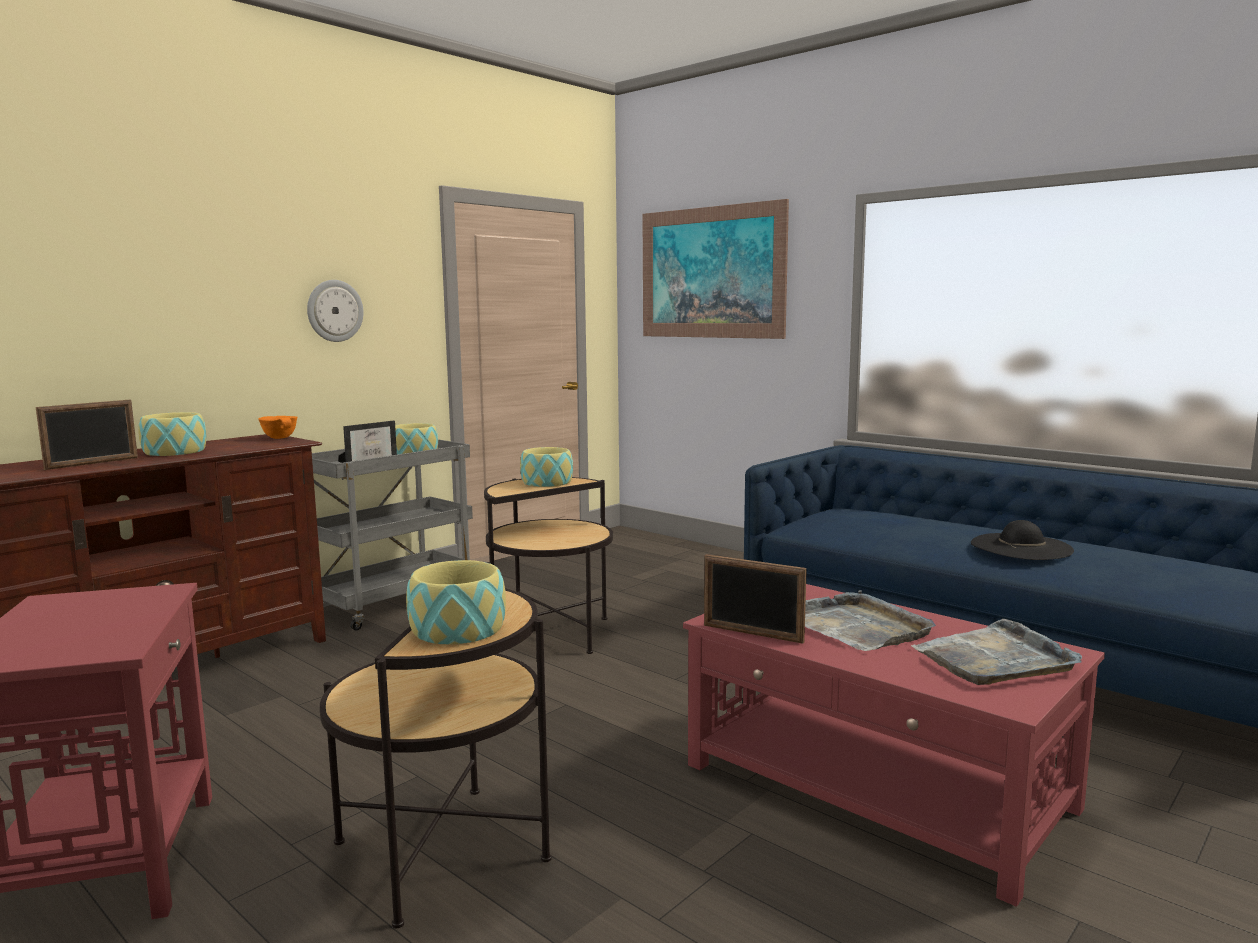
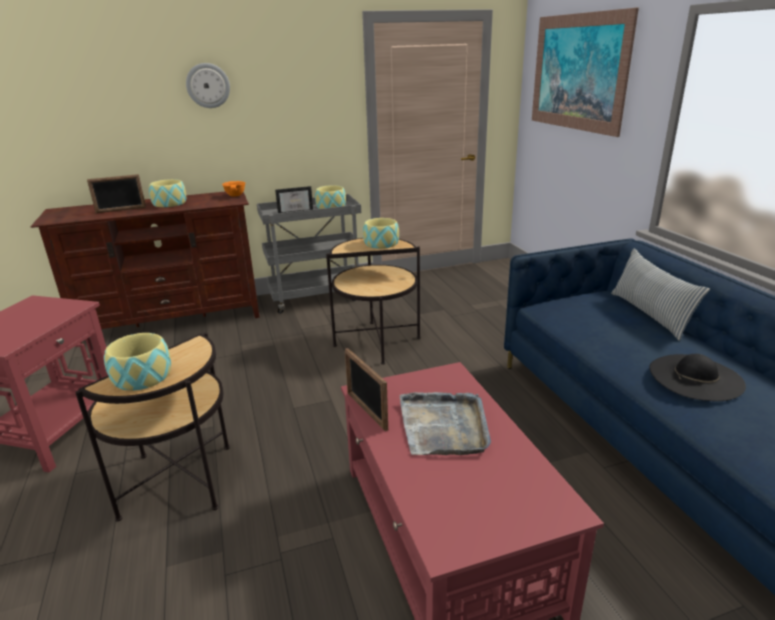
camera: 30 degrees right, 15 degrees up
wall clock [307,280,364,342] -> wall clock moved to [186,63,230,108]
grey tray [911,619,1082,685] -> none
none -> pillow [611,249,710,341]

